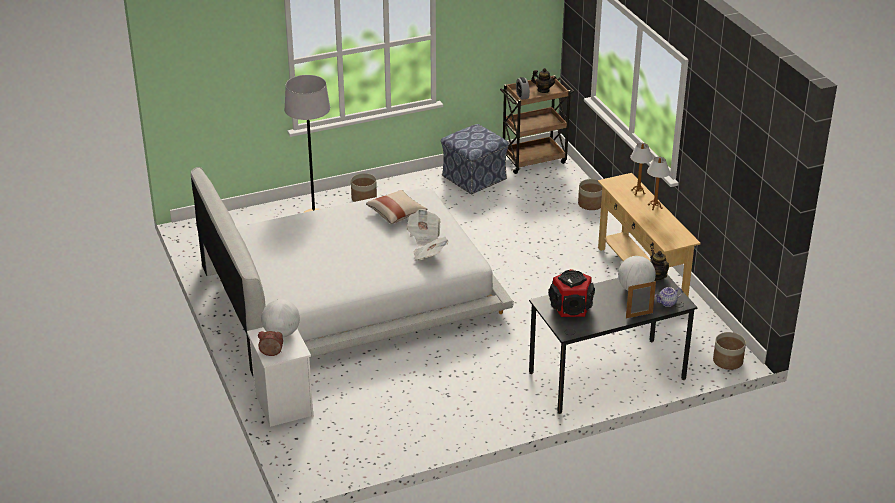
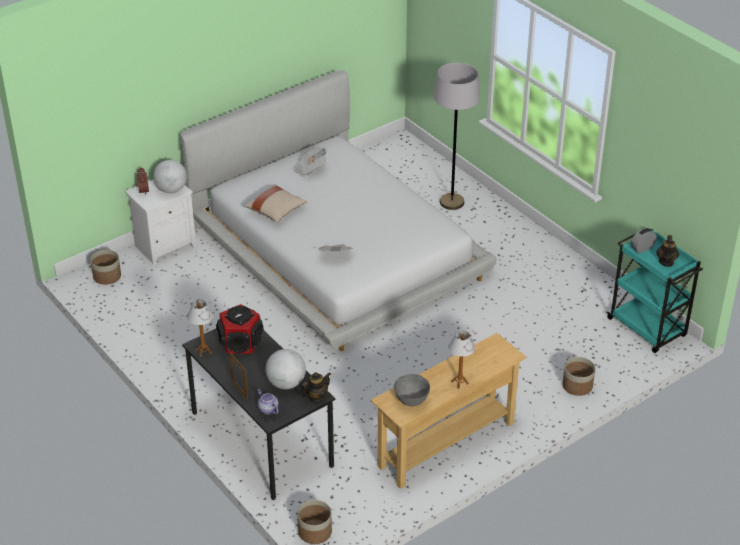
camera: 75 degrees right, 5 degrees up
planter [351,173,377,202] -> planter moved to [90,250,121,285]
beige pillow [366,190,427,224] -> beige pillow moved to [244,185,307,223]
newspaper [406,209,441,246] -> newspaper moved to [292,147,327,177]
ottoman [441,124,509,194] -> none
brown cart [500,75,574,174] -> turquoise cart [606,229,703,353]
table lamp [630,143,653,196] -> table lamp moved to [187,300,213,357]
none -> grey bowl [394,374,430,406]

